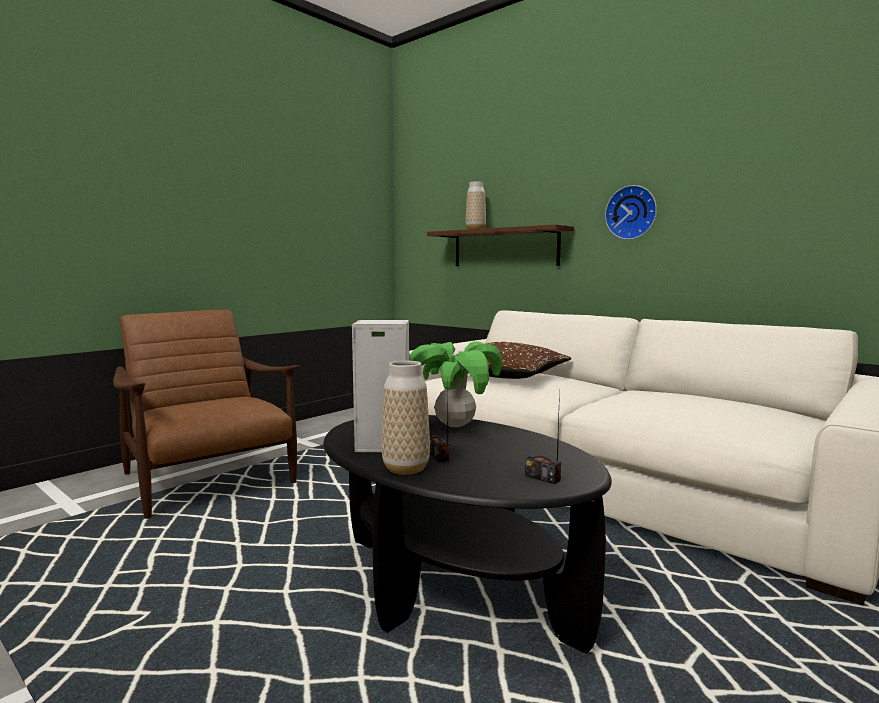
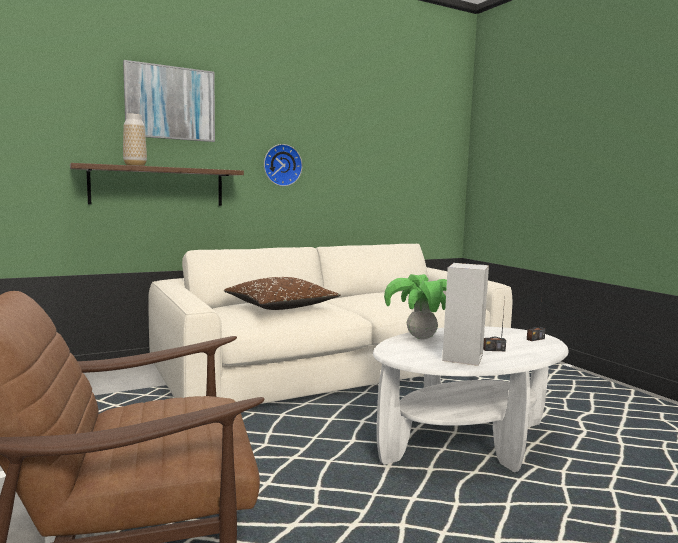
camera: 70 degrees left, 0 degrees up
black coffee table [323,415,612,654] -> white coffee table [373,327,569,472]
vase [382,361,430,475] -> none
none -> picture [123,60,215,142]

